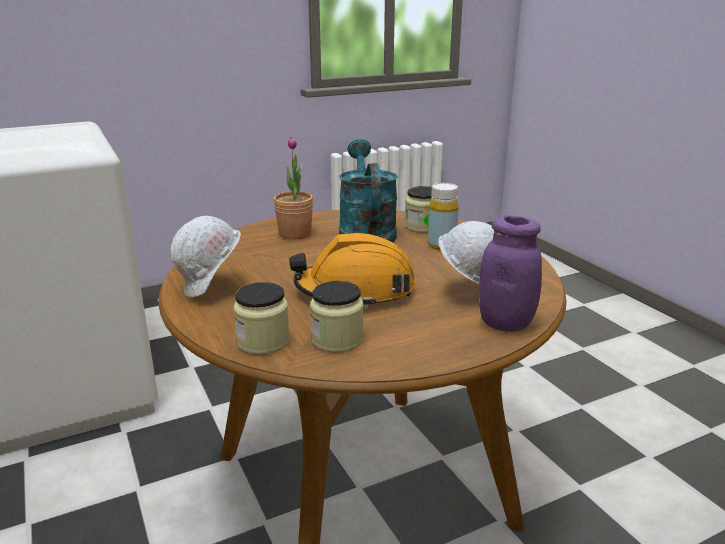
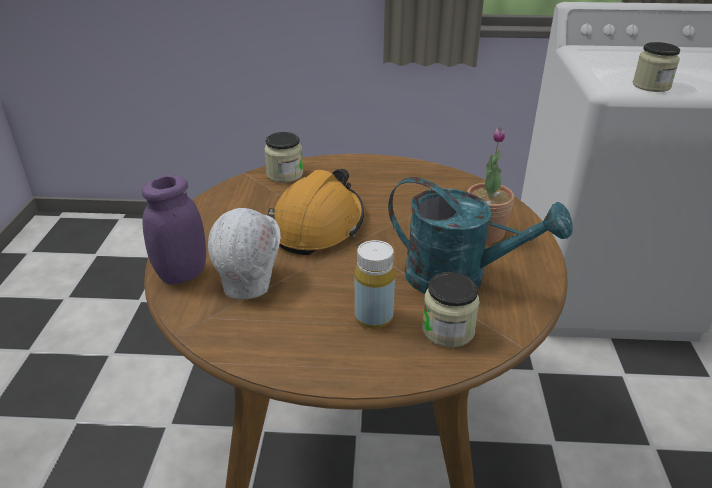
camera: 120 degrees right, 10 degrees up
white hard hat [170,216,241,297] -> none
jar [310,281,363,353] -> jar moved to [633,42,680,92]

